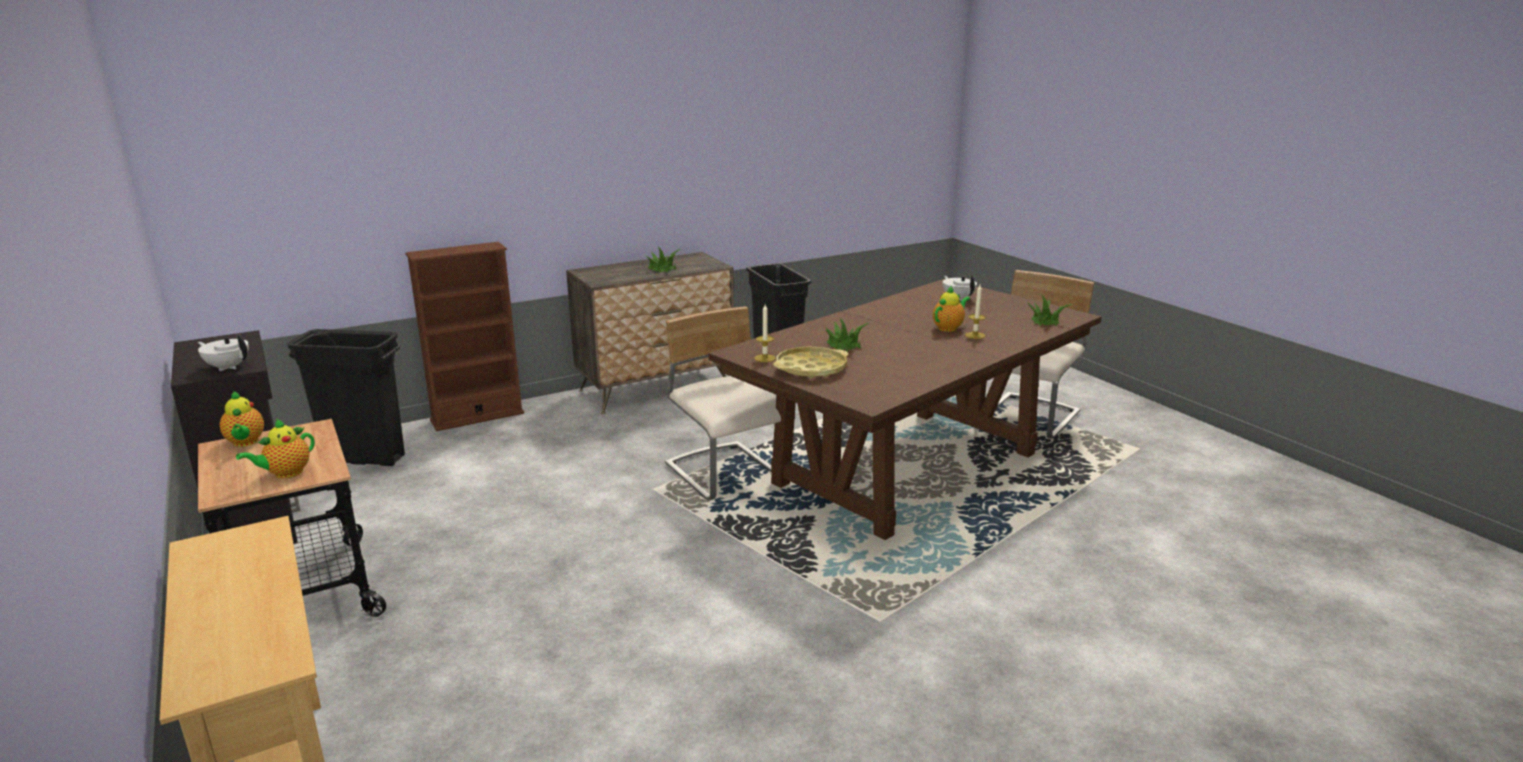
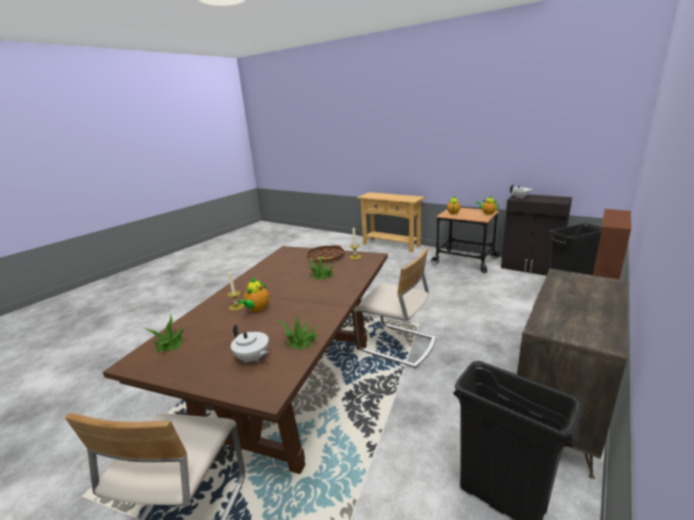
camera: 155 degrees right, 0 degrees up
potted plant [646,247,680,272] -> potted plant moved to [275,315,321,350]
yellow tray [773,347,849,378] -> brown tray [307,245,345,263]

